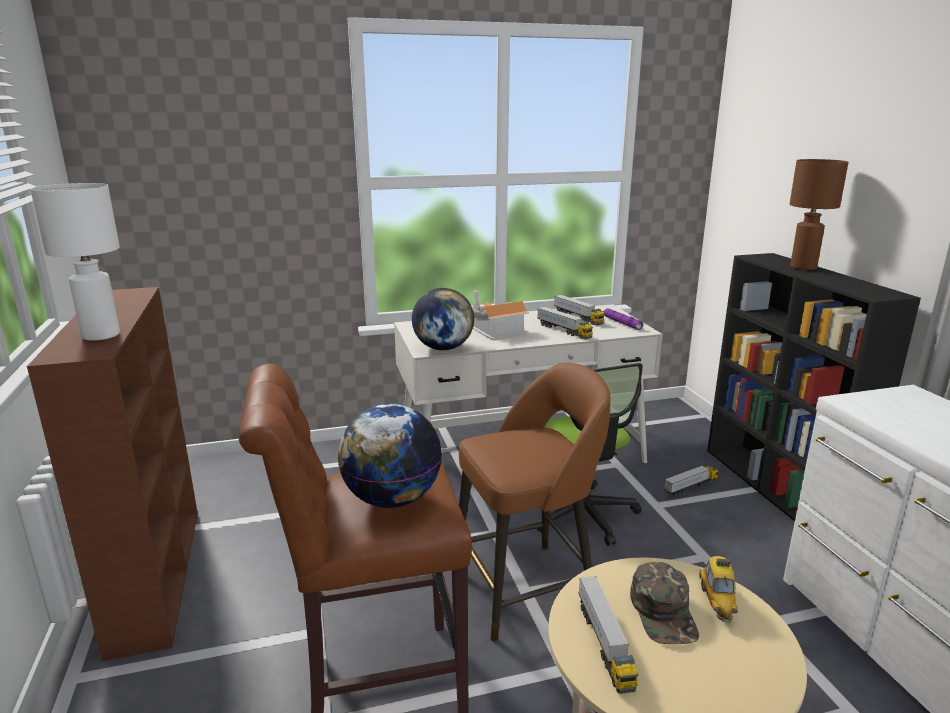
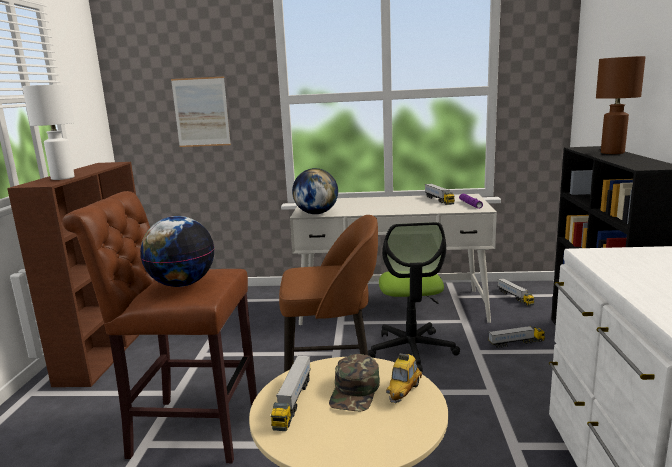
camera: 20 degrees right, 5 degrees down
toy house [472,290,529,339] -> none
toy truck [537,306,593,339] -> toy truck moved to [498,278,534,306]
none -> picture [171,76,231,147]

